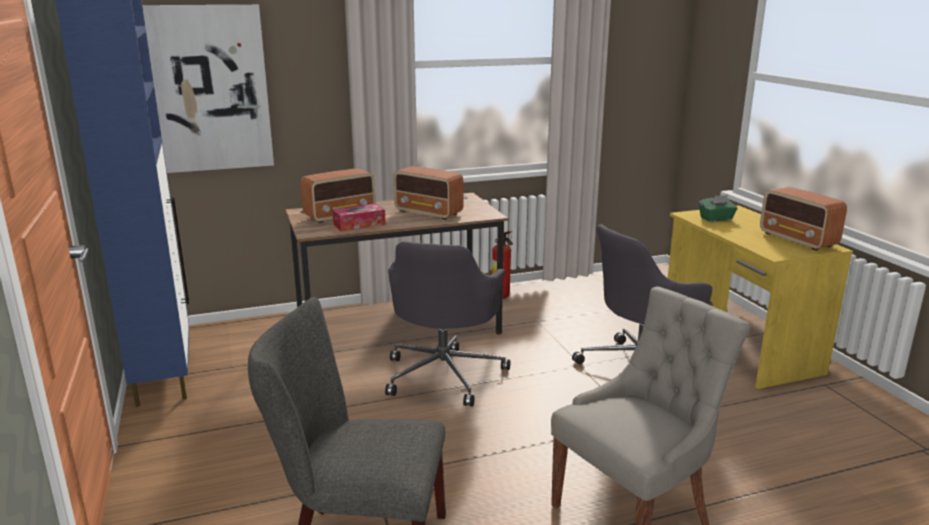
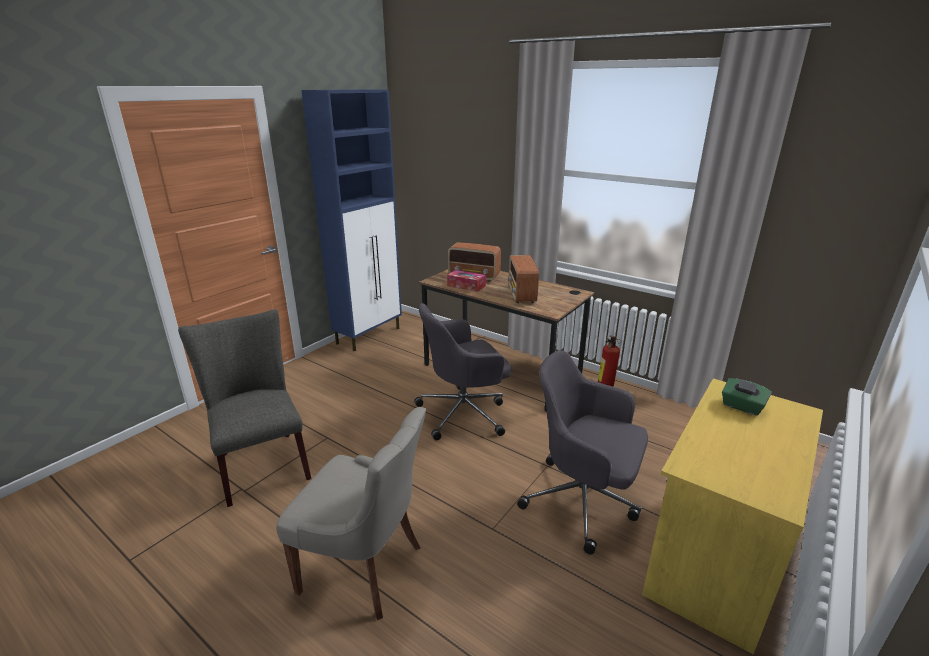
camera: 55 degrees right, 5 degrees up
picture [142,5,274,173] -> none
radio [760,187,847,251] -> none

